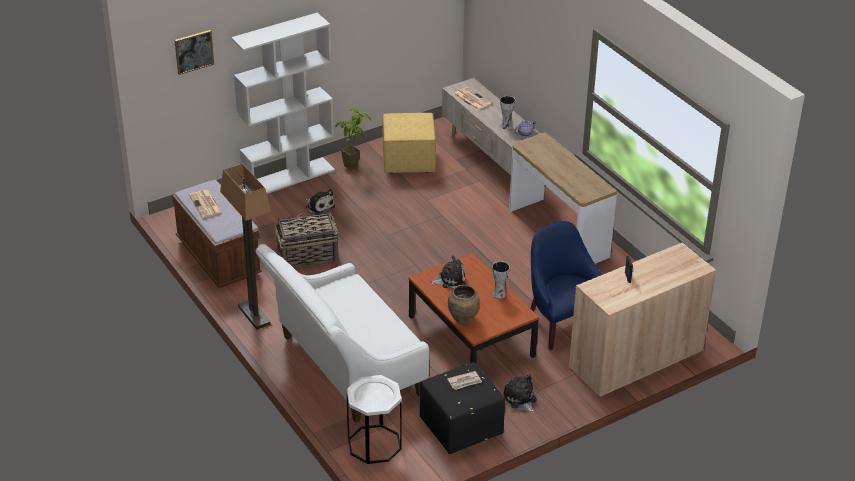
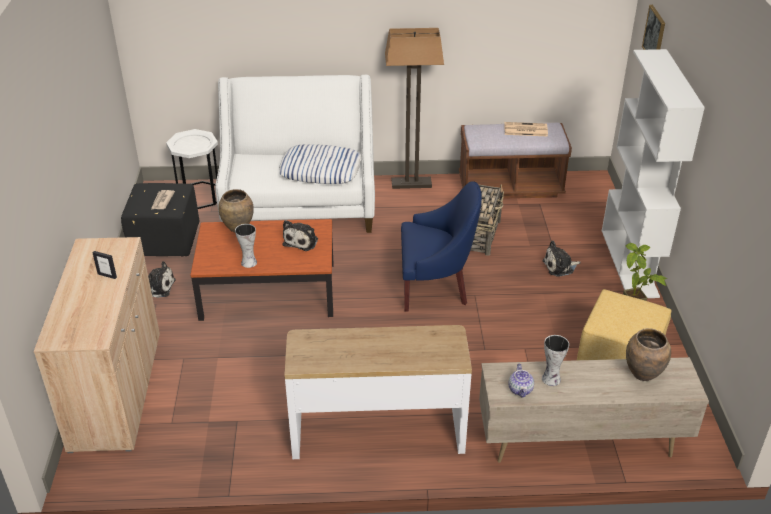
camera: 120 degrees right, 0 degrees up
newspaper [453,87,492,110] -> brown vase [626,328,671,381]
blue armchair [530,221,603,351] -> blue armchair moved to [401,181,482,311]
none -> pillow [279,144,361,184]

